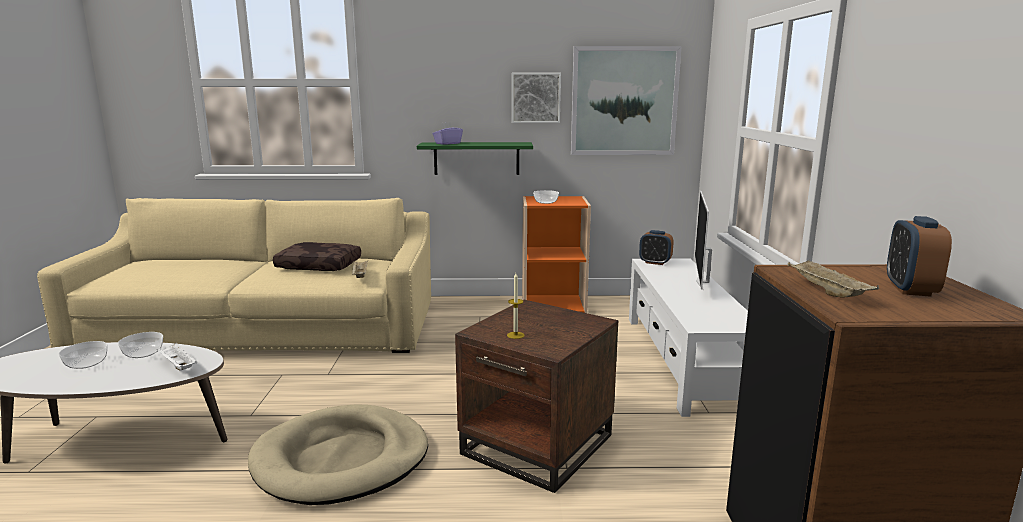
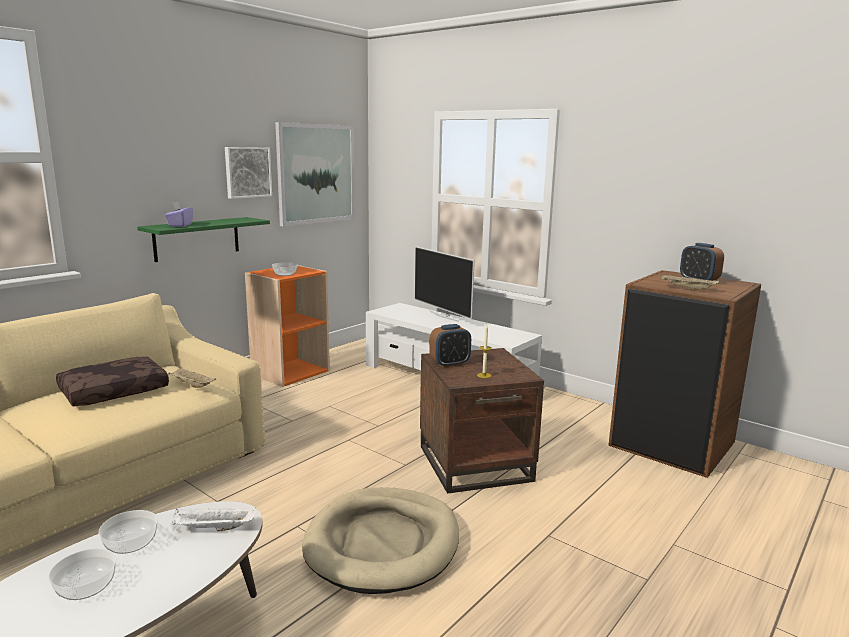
camera: 50 degrees left, 0 degrees up
alarm clock [639,230,674,265] -> alarm clock moved to [429,324,471,368]

